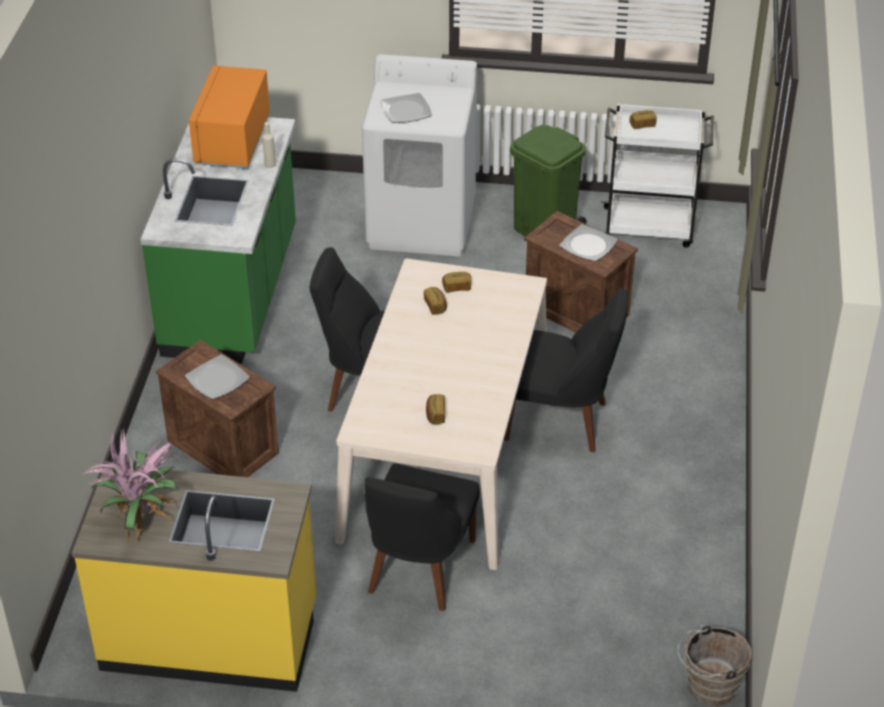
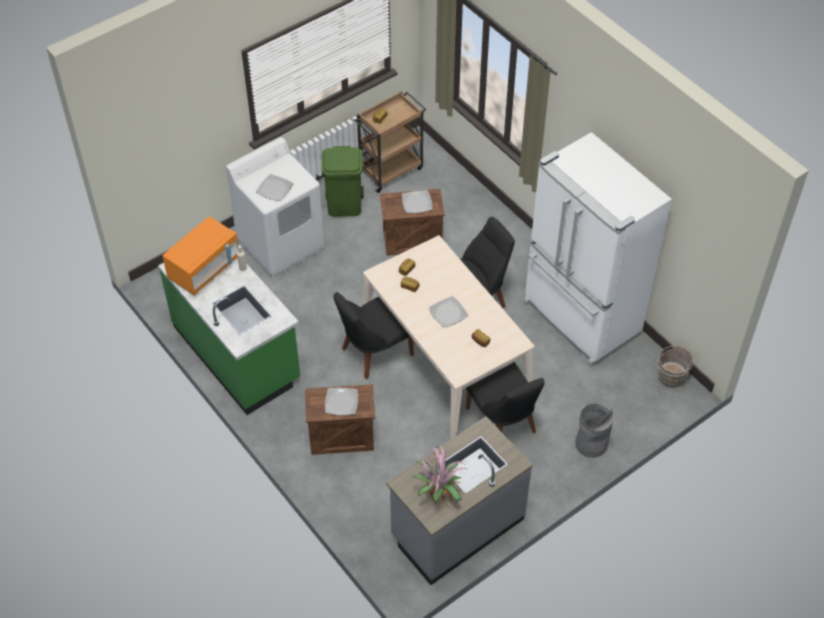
camera: 45 degrees left, 10 degrees up
yellow counter [72,466,316,692] -> grey counter [386,416,533,585]
orange microwave [189,65,270,170] -> orange microwave turned 105 degrees counterclockwise [162,216,239,295]
white cart [601,103,714,248] -> brown cart [354,91,426,193]
none -> plate [429,296,468,327]
none -> white fridge [523,132,672,367]
none -> grey trash can [575,403,614,458]

